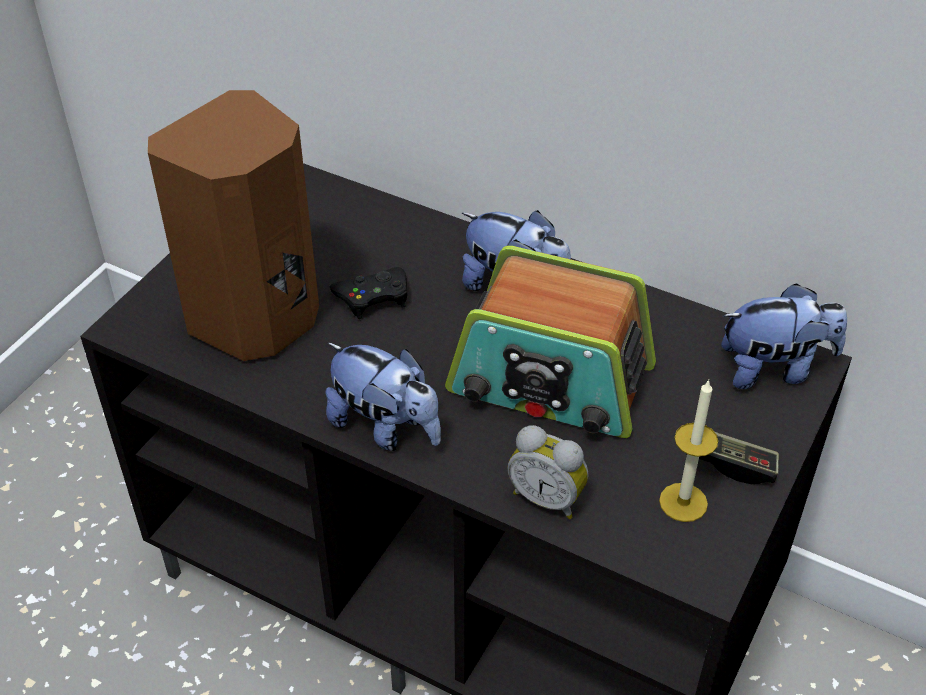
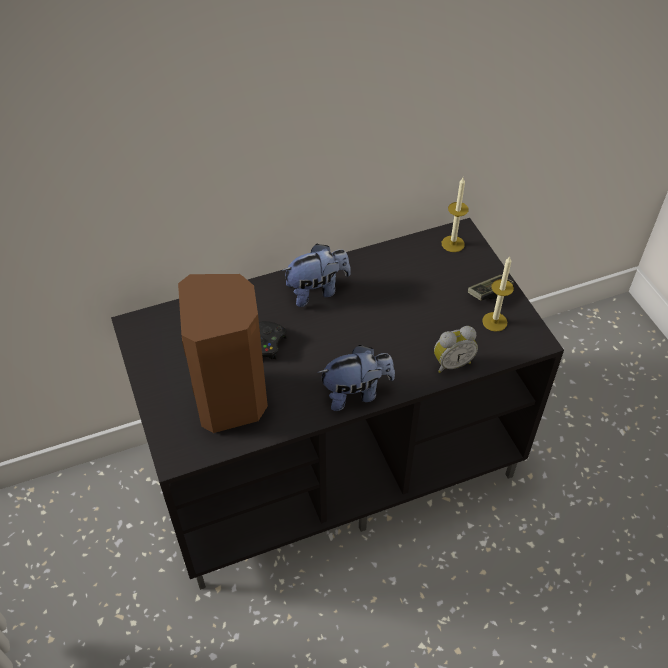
camera: 50 degrees left, 5 degrees up
radio [445,246,656,438] -> none
plush toy [721,283,847,389] -> candle [442,178,469,252]

